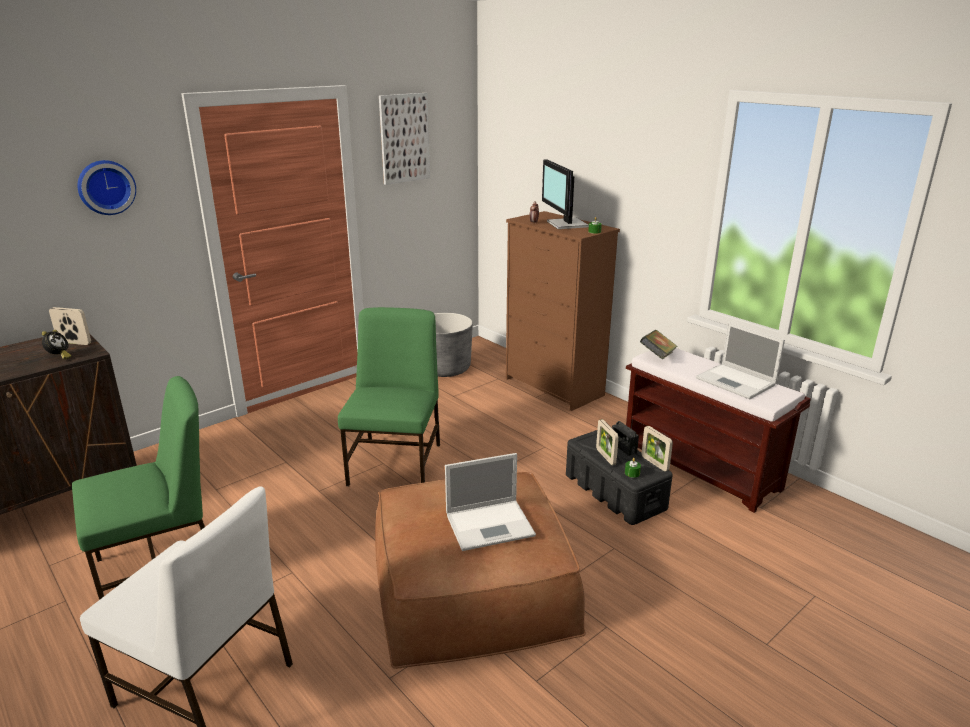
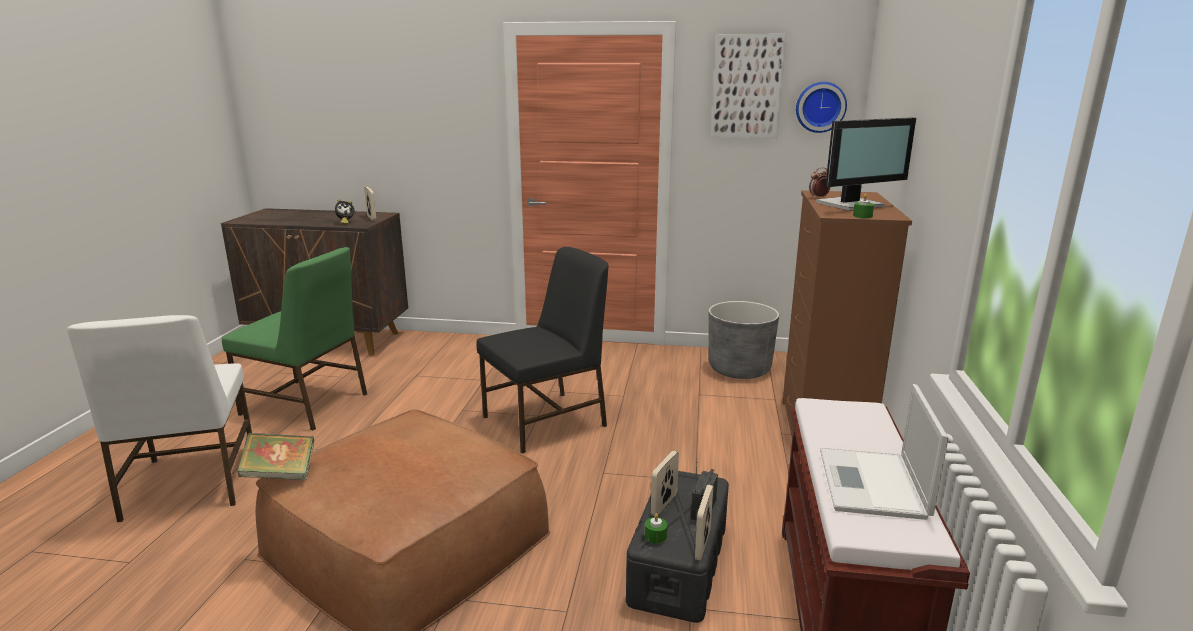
camera: 50 degrees right, 5 degrees down
wall clock [77,160,136,215] -> wall clock moved to [796,82,847,133]
green chair [338,307,440,486] -> black chair [477,247,609,453]
laptop [445,453,536,551] -> none
monitor [542,159,589,229] -> monitor turned 150 degrees counterclockwise [816,117,916,211]
book [640,330,678,360] -> book moved to [237,433,314,480]

